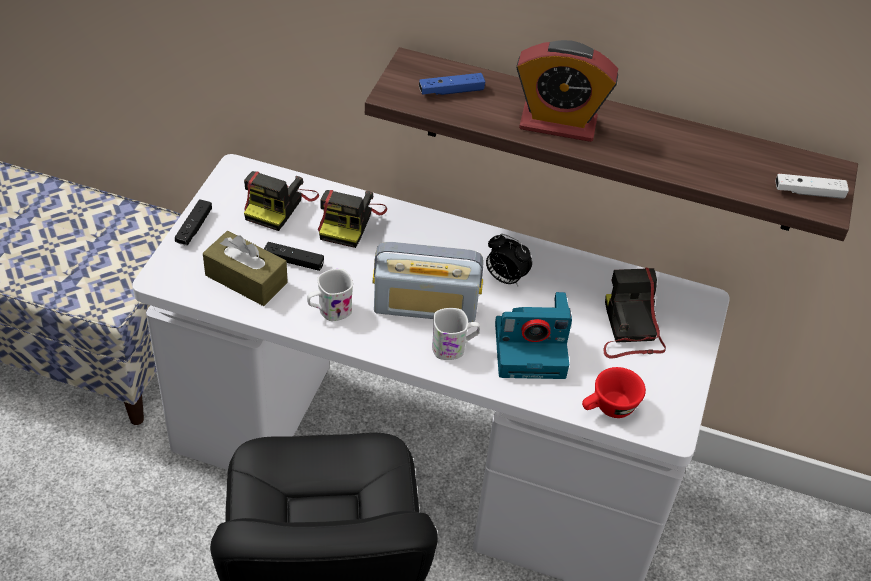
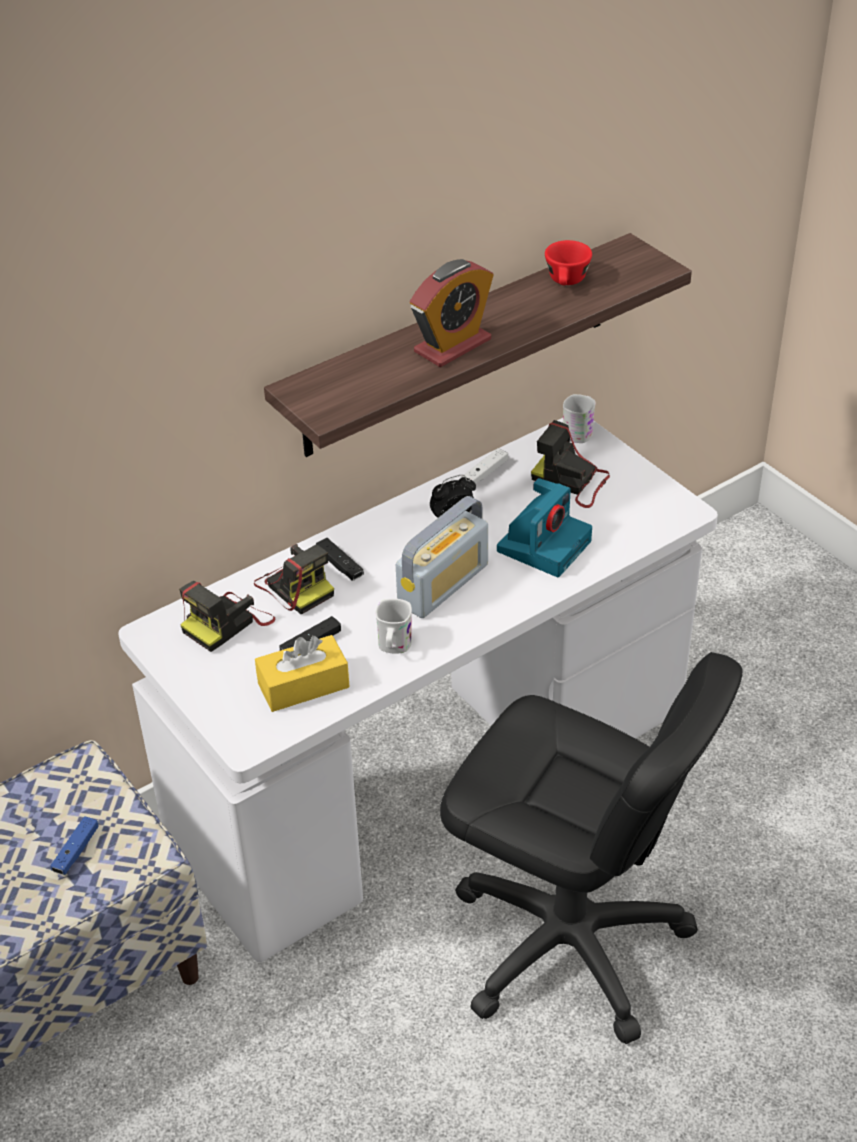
camera: 50 degrees left, 5 degrees down
black game controller [175,199,212,245] -> black game controller moved to [316,538,364,580]
brown tissue box [203,231,288,306] -> yellow tissue box [255,635,350,712]
camera [244,171,319,231] -> camera turned 75 degrees clockwise [179,581,275,652]
blue game controller [419,73,485,95] -> blue game controller moved to [50,817,99,875]
white mug [432,308,480,360] -> white mug moved to [563,394,596,443]
red cup [582,367,646,418] -> red cup moved to [545,240,592,285]
white game controller [776,173,849,199] -> white game controller moved to [462,448,508,484]

